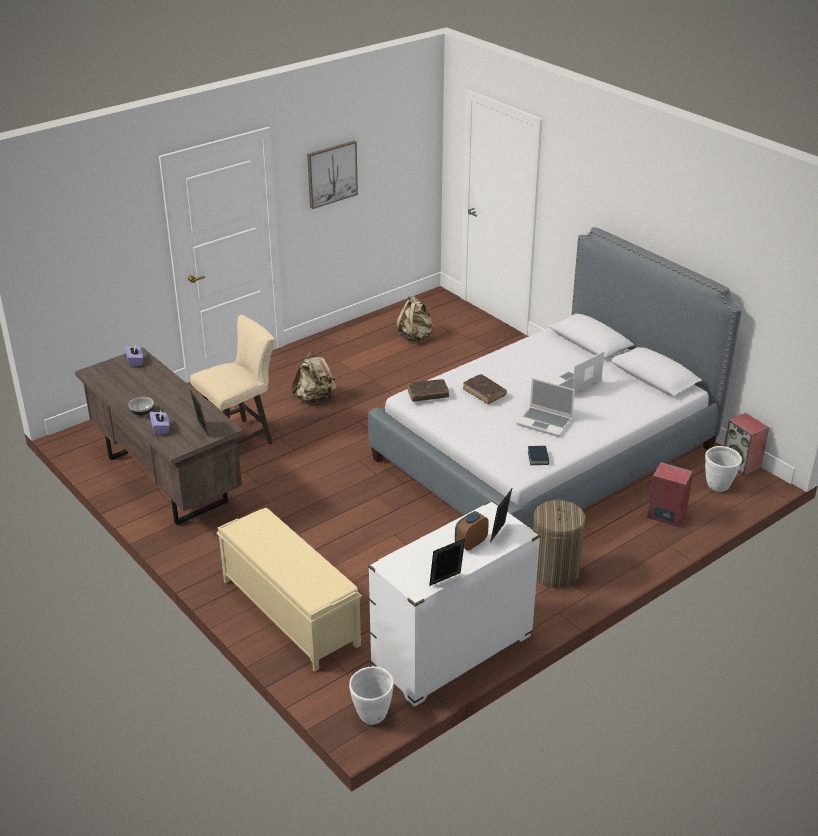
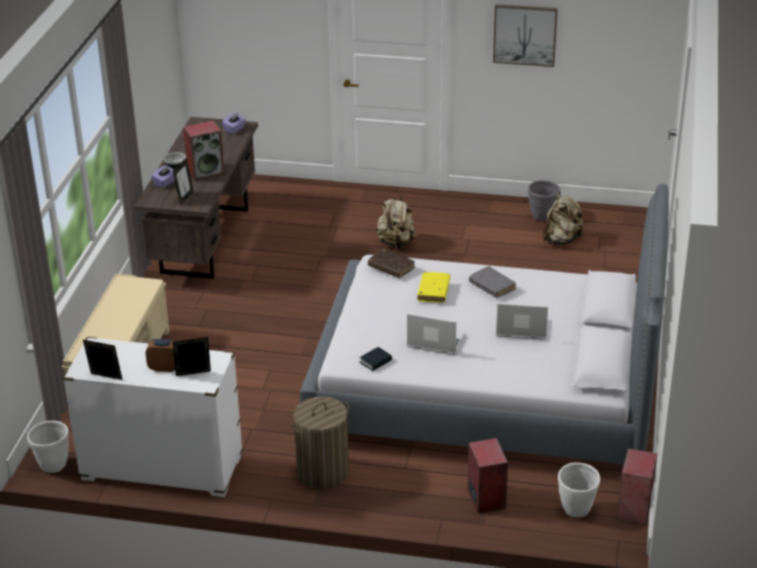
camera: 50 degrees right, 0 degrees up
beige stool [190,315,275,445] -> none
brown book [463,374,507,404] -> yellow book [417,272,450,303]
laptop [517,378,575,437] -> laptop turned 120 degrees clockwise [407,313,465,355]
none -> speaker [183,121,225,181]
none -> grey book [469,266,516,298]
none -> grey planter [528,180,561,221]

